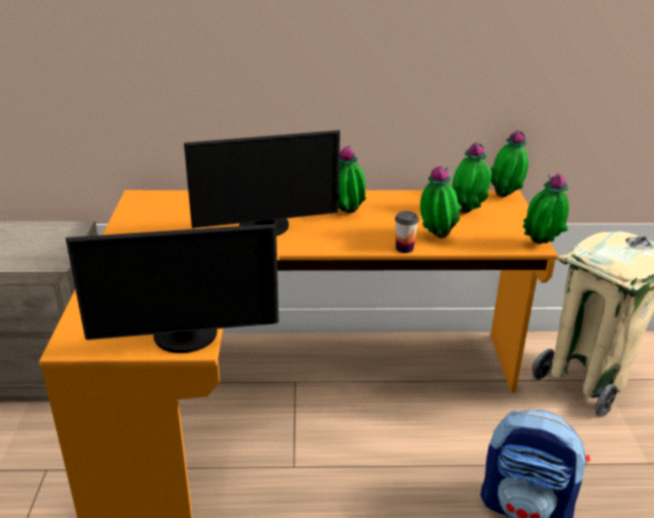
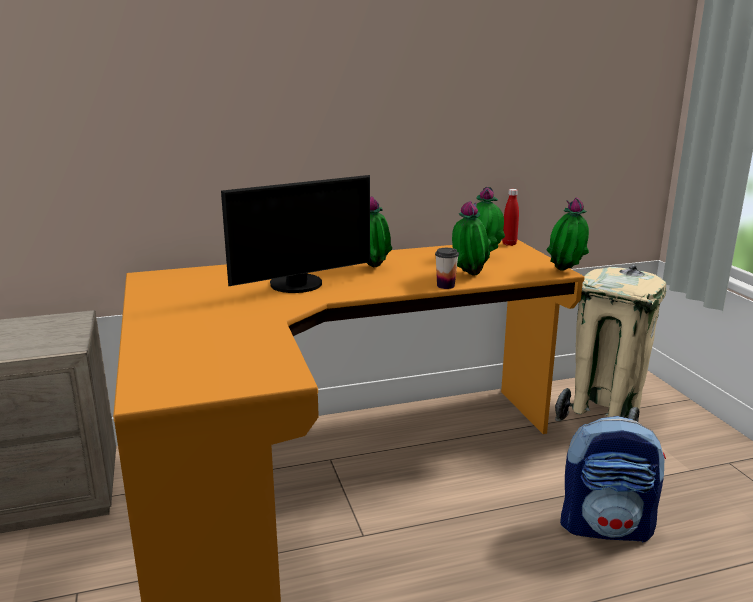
camera: 15 degrees left, 10 degrees down
monitor [66,224,279,353] -> none
potted plant [490,130,529,197] -> red bottle [502,189,519,246]

